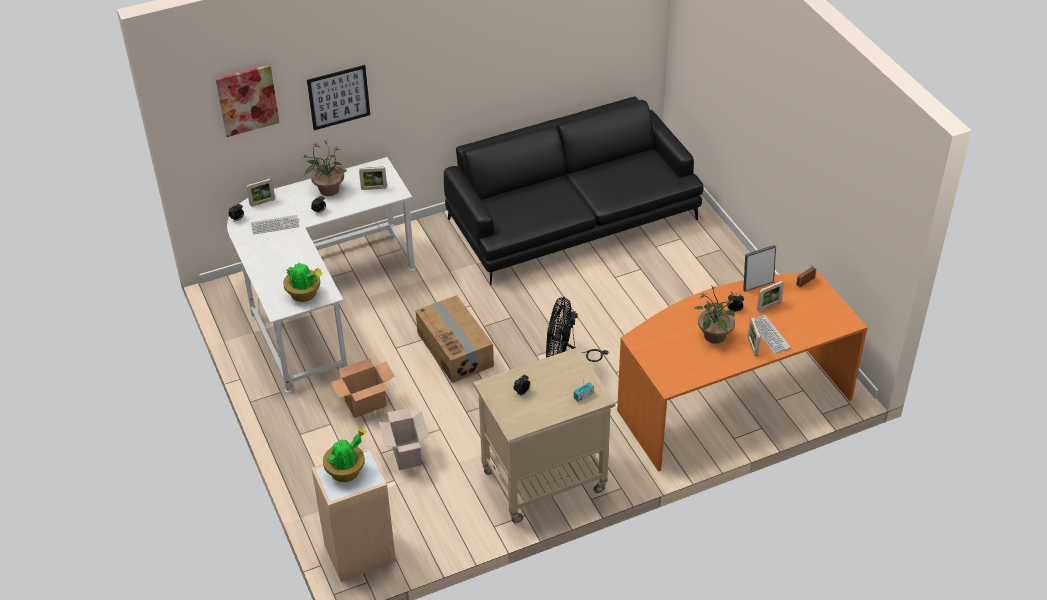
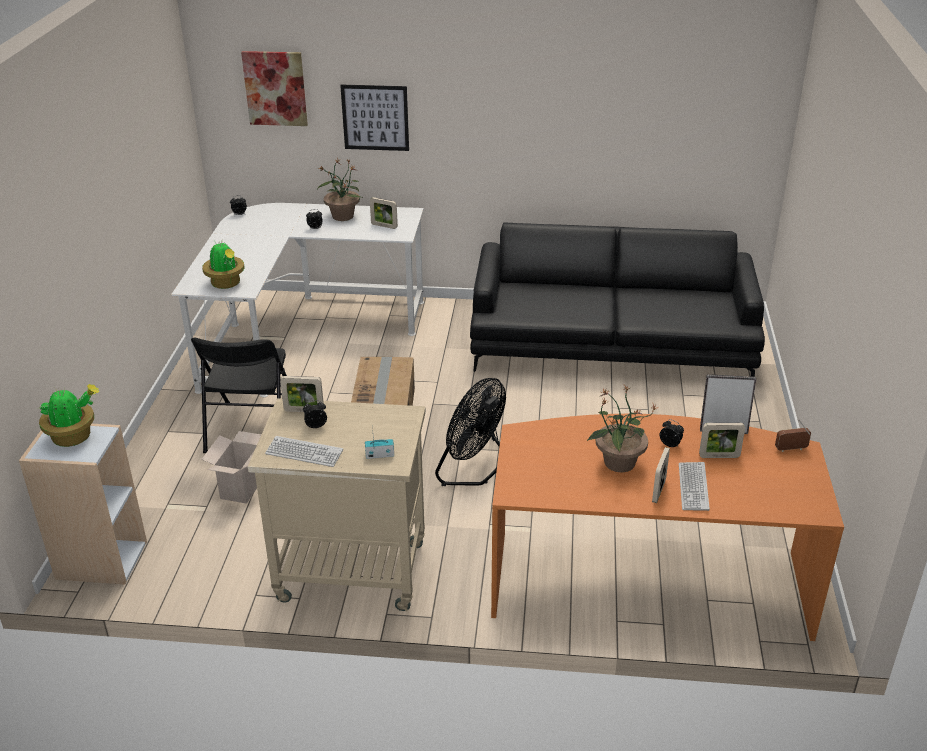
camera: 30 degrees right, 10 degrees down
picture frame [246,178,275,207] -> picture frame moved to [280,376,324,412]
keyboard [251,215,300,234] -> keyboard moved to [265,436,343,467]
cardboard box [330,358,395,418] -> black chair [191,338,287,453]

